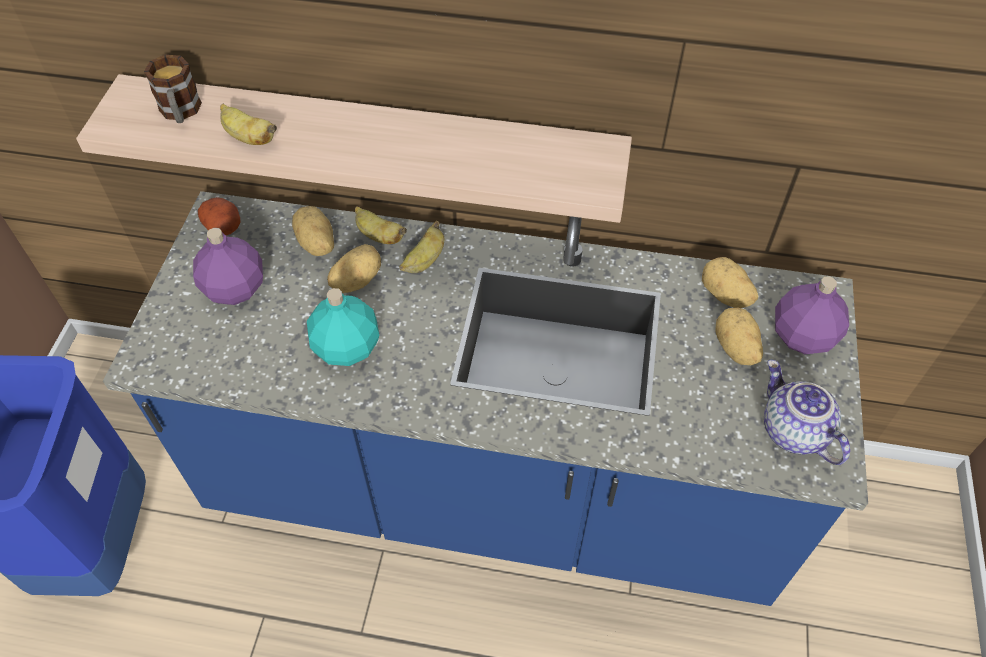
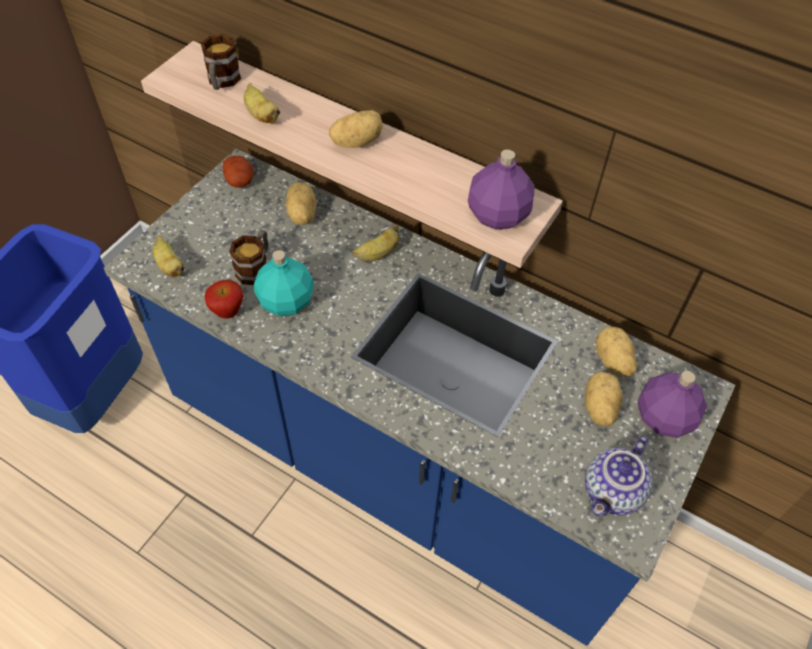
camera: 20 degrees right, 0 degrees up
purple bottle [193,228,263,305] -> purple bottle moved to [468,149,535,230]
potato [327,244,381,293] -> potato moved to [329,110,383,148]
banana [355,206,407,244] -> banana moved to [153,236,184,277]
teapot [764,360,850,465] -> teapot turned 135 degrees counterclockwise [585,436,652,517]
none -> apple [205,280,243,319]
none -> mug [229,230,268,285]

